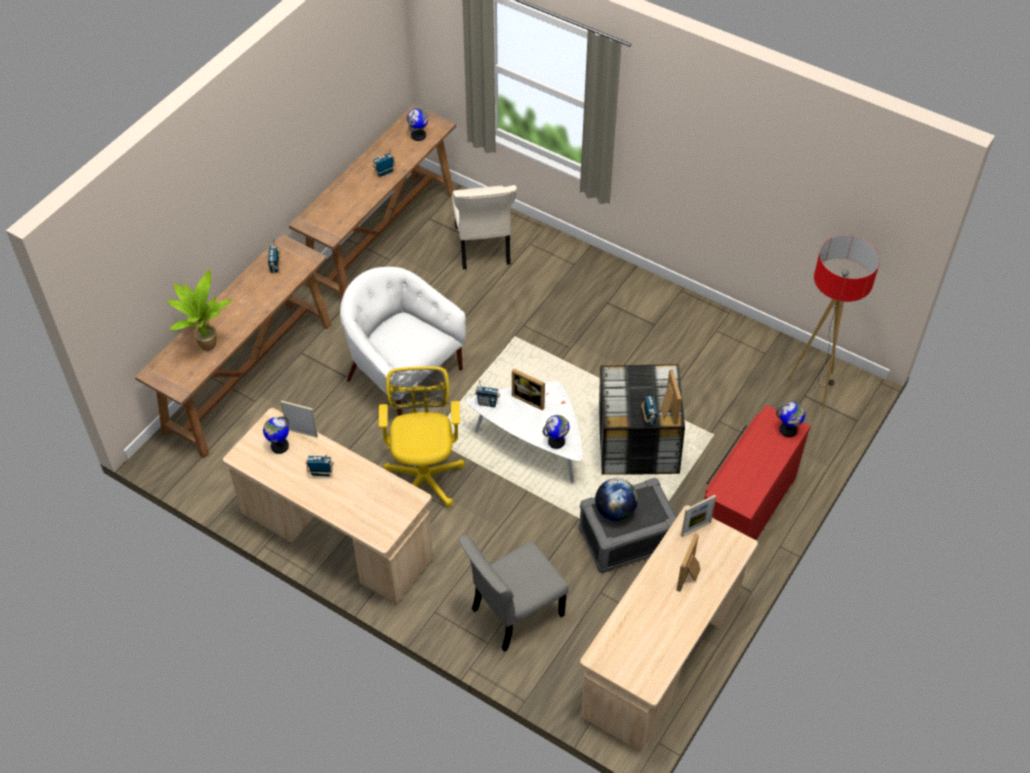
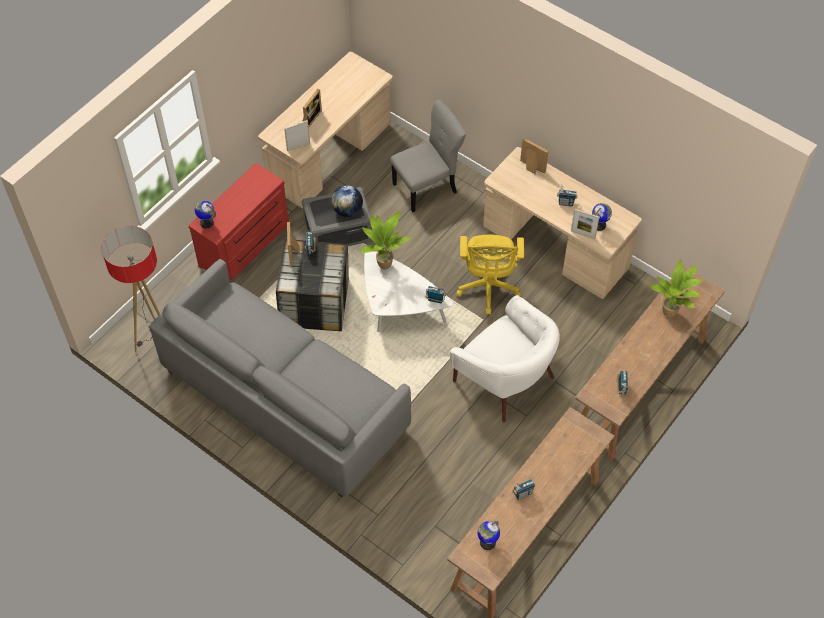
camera: 175 degrees left, 5 degrees up
beige chair [452,185,517,269] -> none
picture frame [512,369,545,411] -> picture frame moved to [520,138,549,174]
globe [543,415,569,449] -> potted plant [359,211,411,270]
none -> grey sofa [149,259,411,497]

